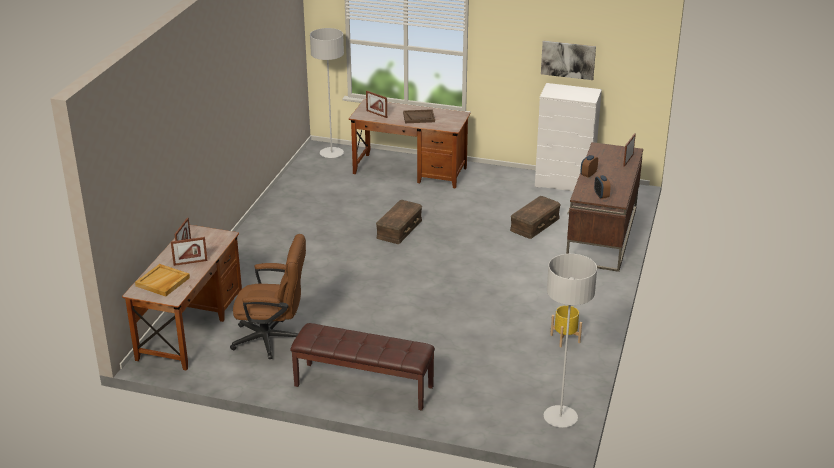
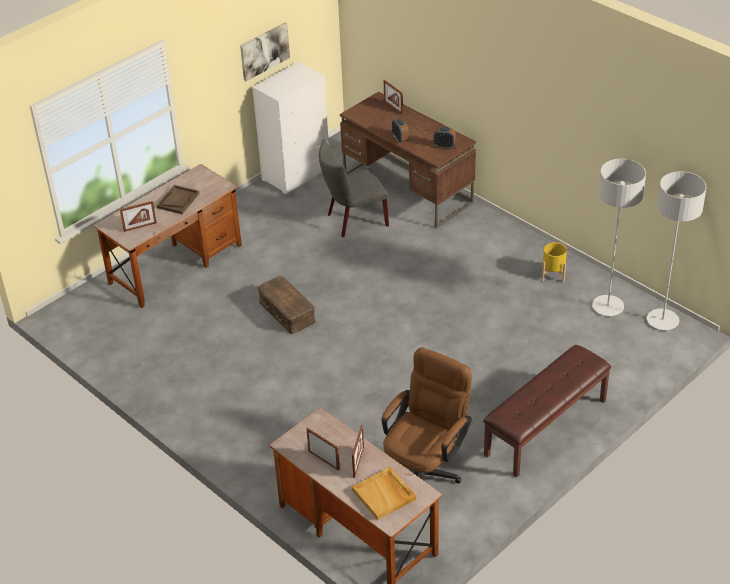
camera: 60 degrees left, 10 degrees up
grey floor lamp [310,28,344,158] -> grey floor lamp moved to [592,159,646,316]
brown storage box [510,196,561,239] -> grey chair [319,139,389,237]

